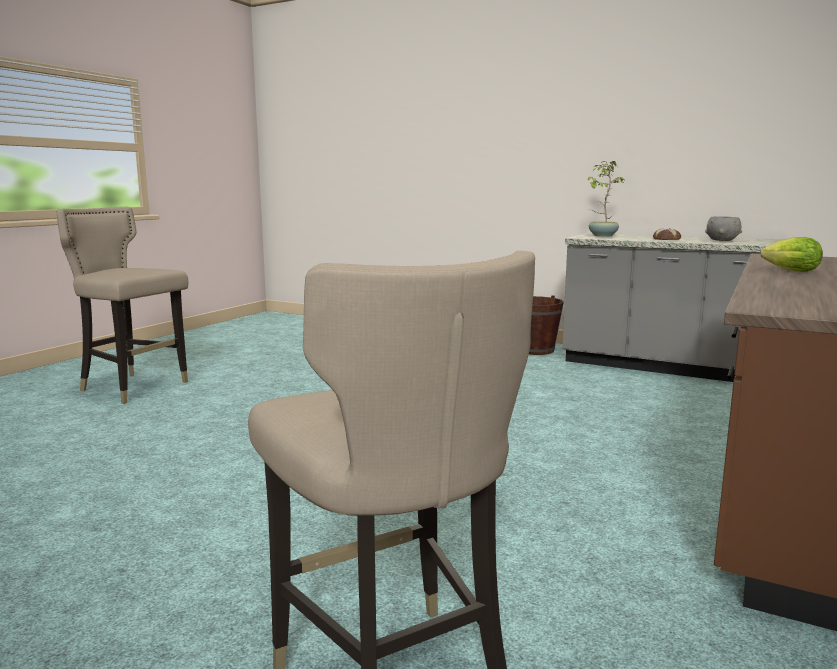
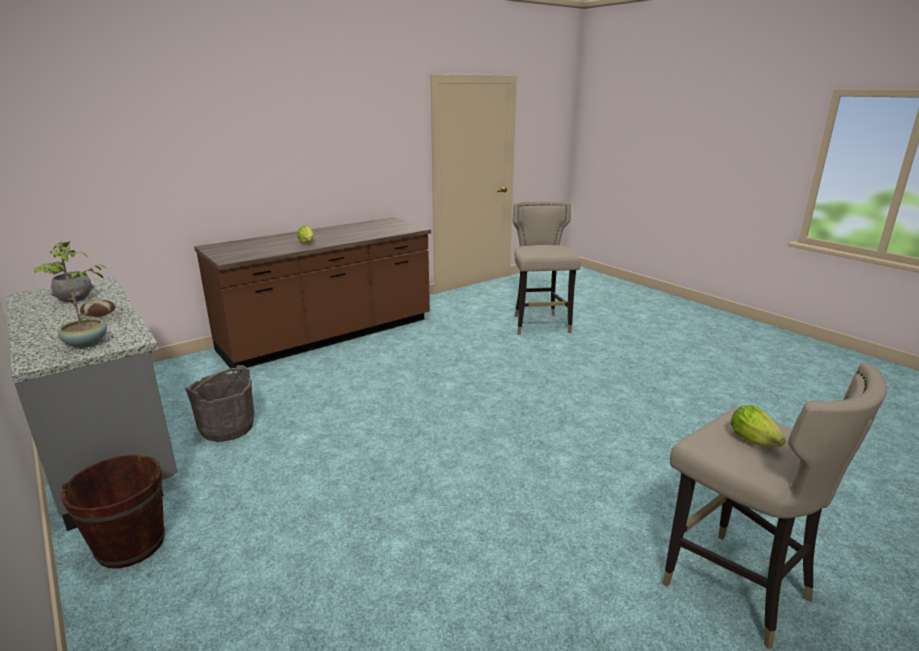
camera: 155 degrees left, 10 degrees up
none -> grey bucket [185,365,254,442]
none -> lettuce [731,405,786,447]

